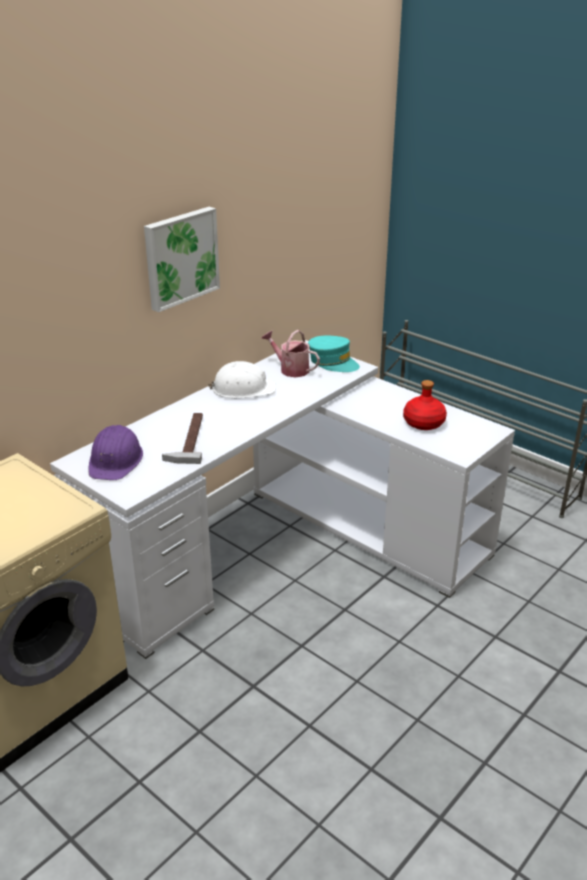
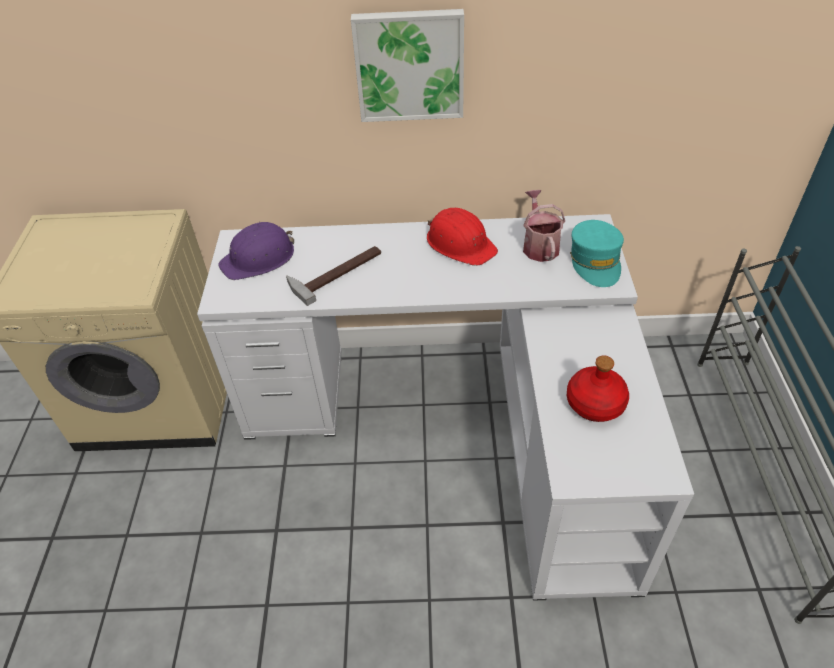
camera: 50 degrees right, 15 degrees up
white hard hat [208,361,276,398] -> red hard hat [427,208,498,266]

